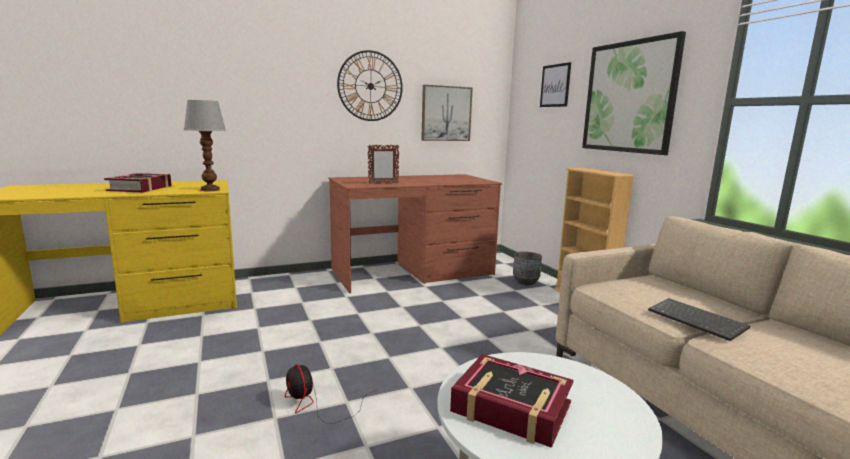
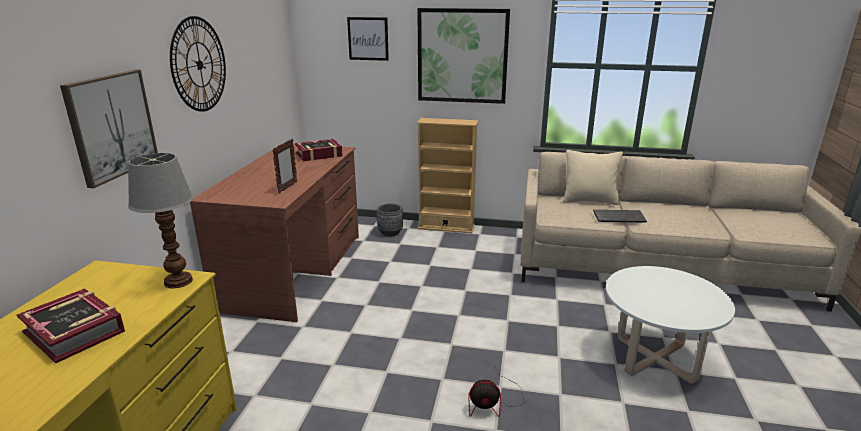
camera: 55 degrees left, 10 degrees up
picture [421,85,473,141] -> picture moved to [60,70,158,188]
book [450,354,573,448] -> book moved to [295,139,343,161]
none -> beige pillow [563,150,623,205]

